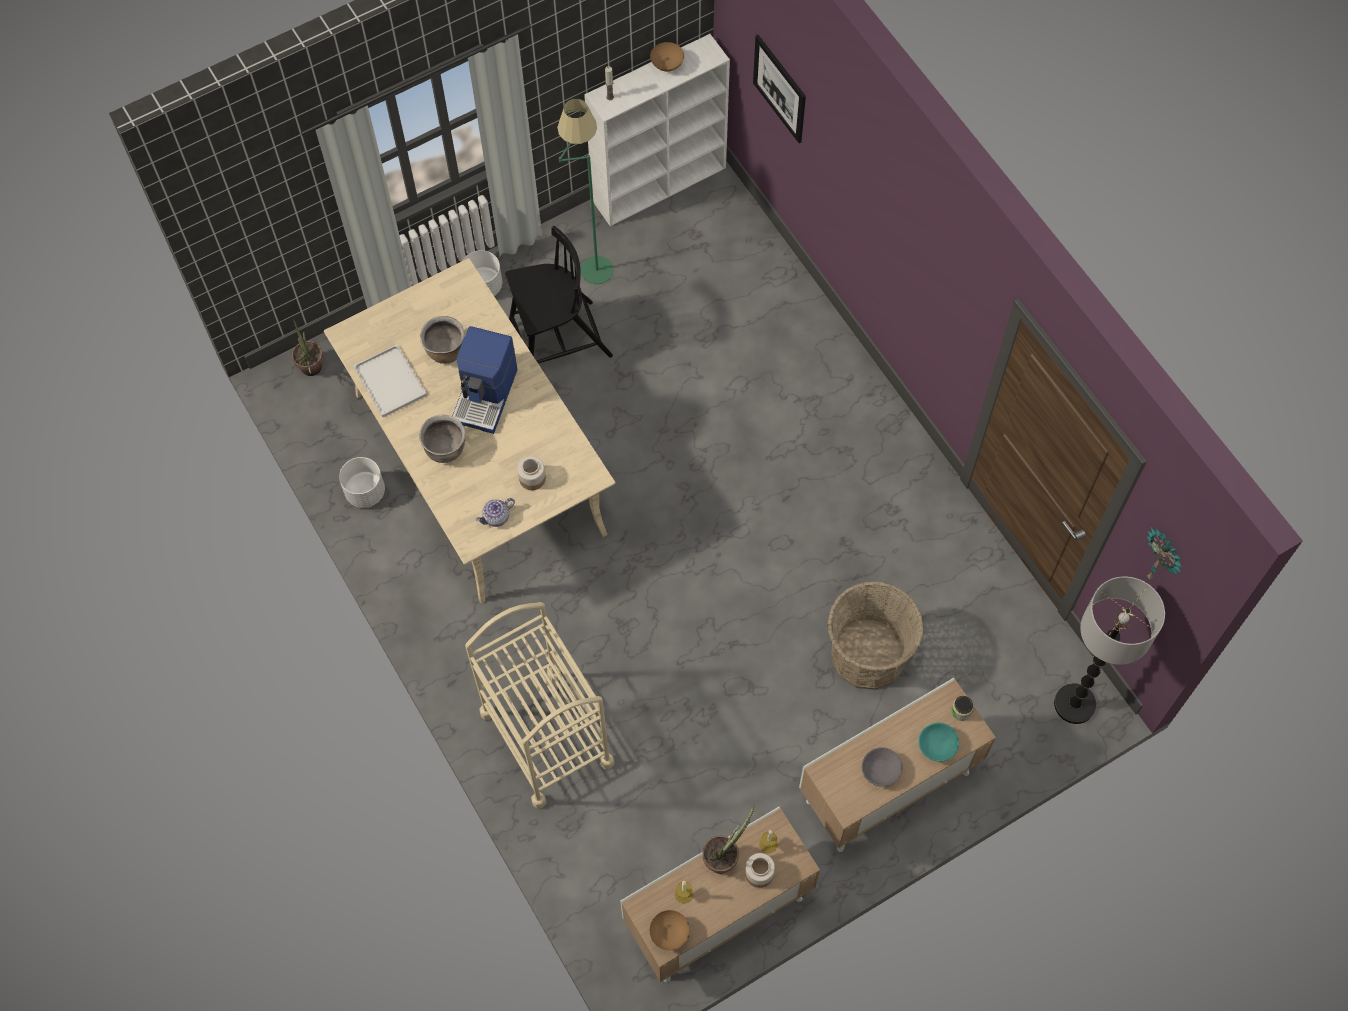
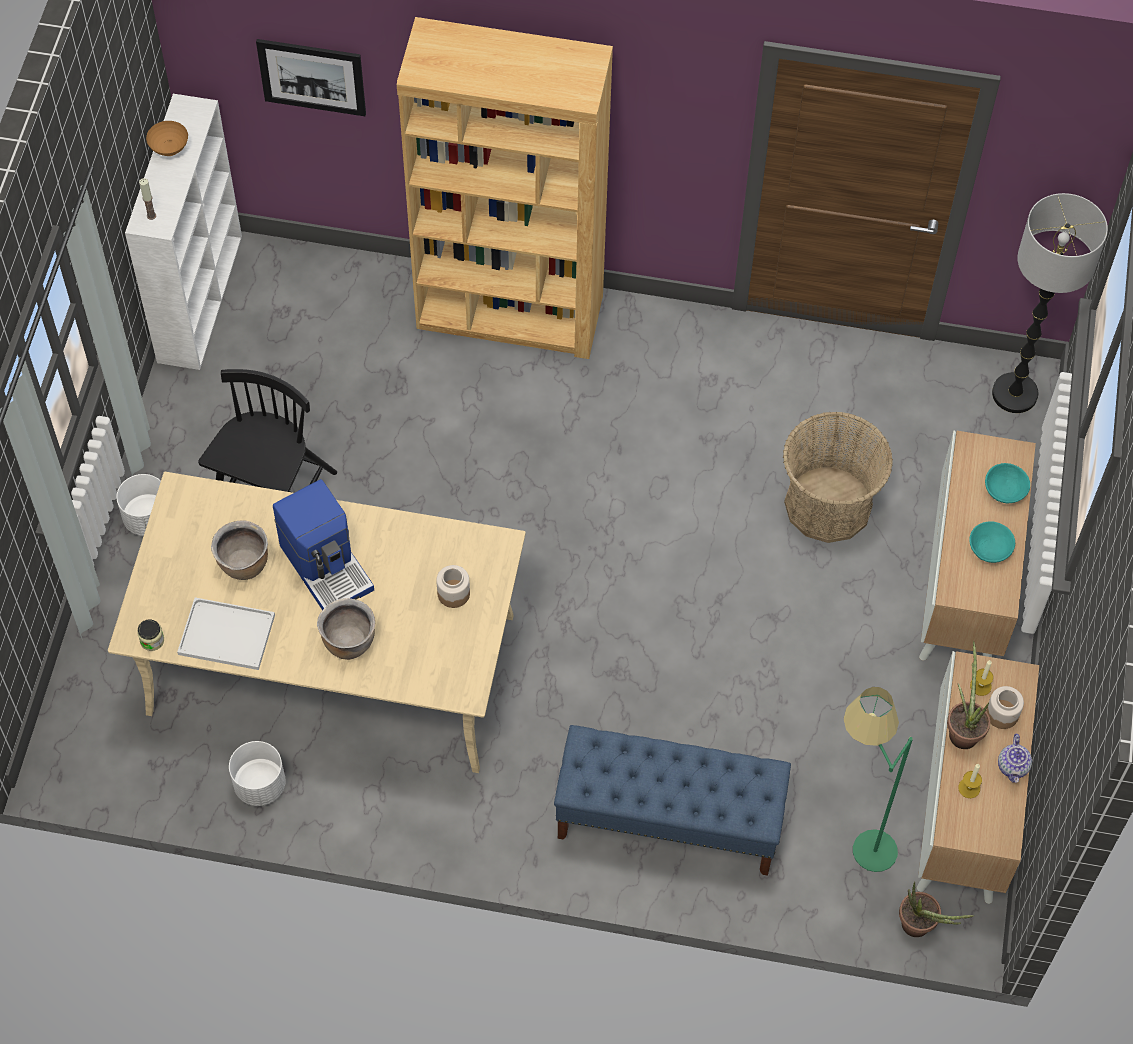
camera: 50 degrees left, 5 degrees down
potted plant [292,319,323,376] -> potted plant moved to [899,882,975,937]
beige cart [465,602,615,809] -> blue bench [554,725,791,876]
teapot [476,498,515,527] -> teapot moved to [998,734,1032,783]
green floor lamp [557,99,614,284] -> green floor lamp moved to [843,687,913,872]
brown bowl [650,910,690,950] -> none
grey bowl [862,747,903,787] -> turquoise bowl [969,521,1015,563]
jar [951,696,974,721] -> jar moved to [137,619,164,651]
wall clock [1146,527,1182,579] -> none
none -> brown bookcase [397,17,613,359]

